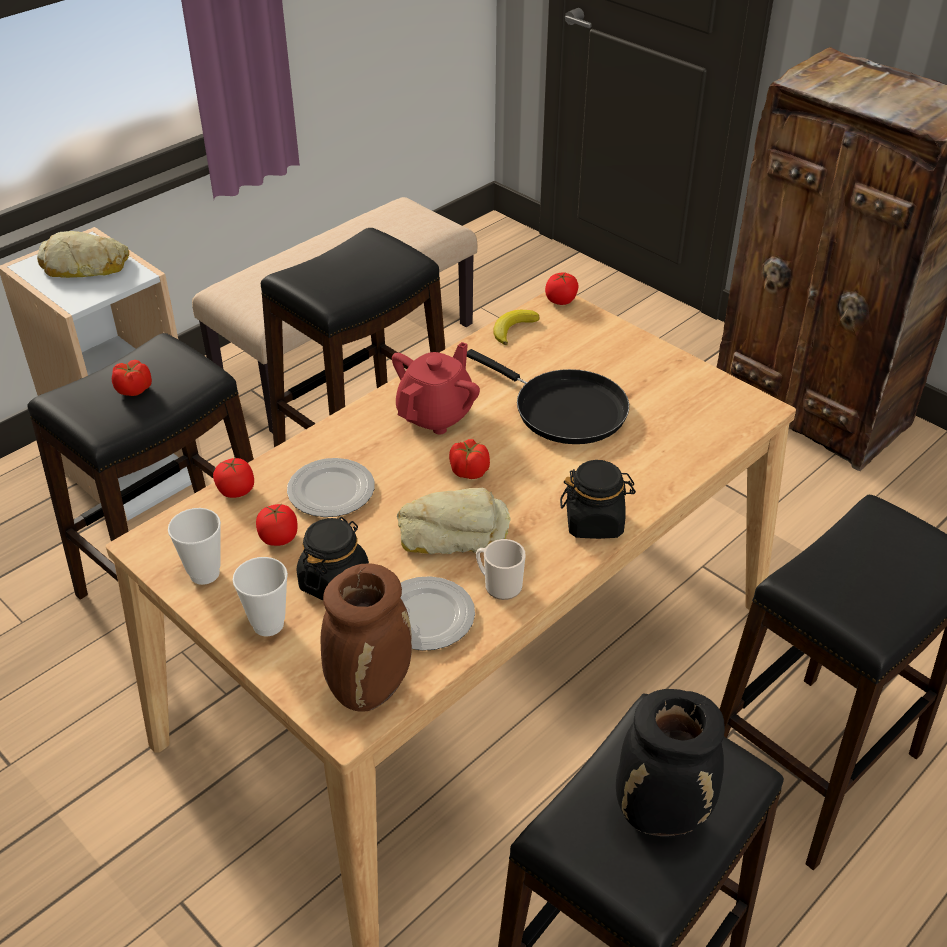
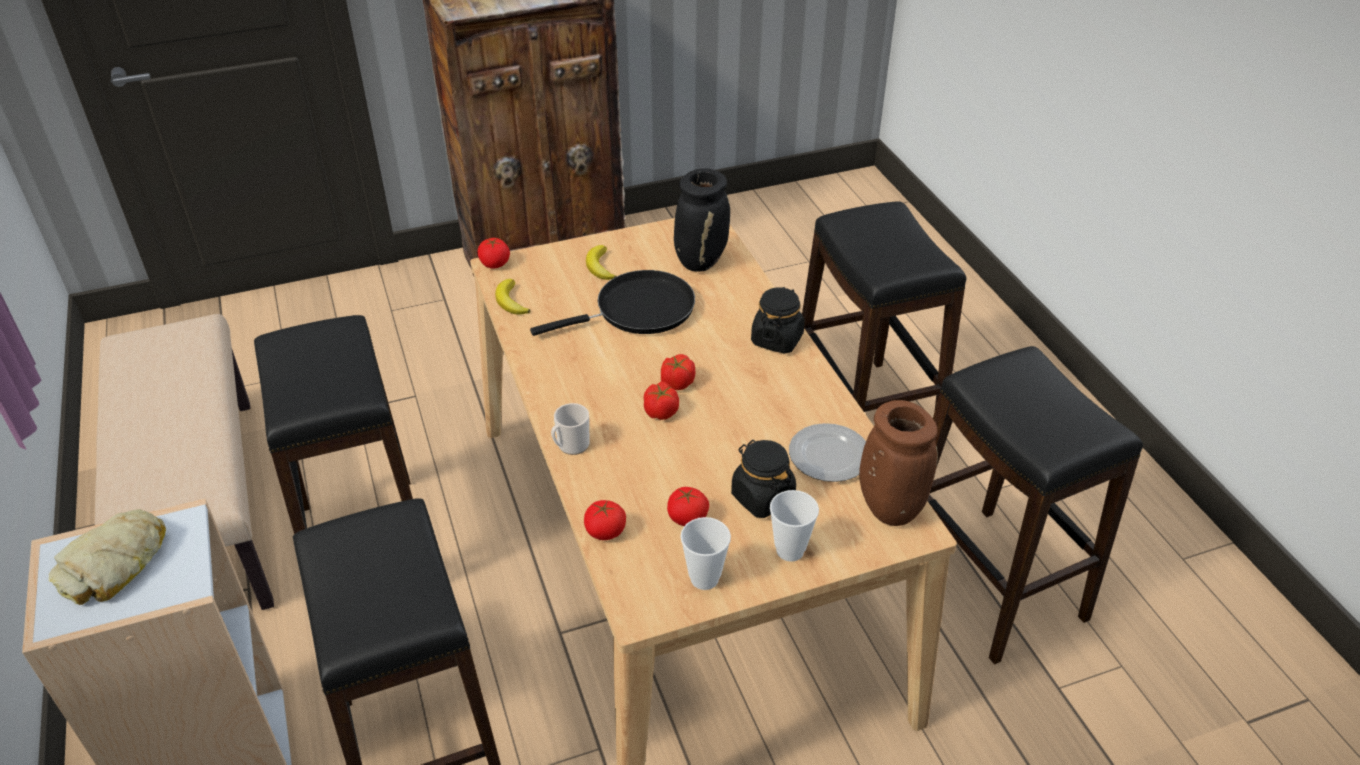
camera: 65 degrees left, 0 degrees up
tomato [112,360,152,396] -> tomato moved to [644,381,679,420]
plate [287,458,375,517] -> none
red teapot [392,342,480,434] -> none
bread [397,488,510,554] -> none
mug [476,539,526,600] -> mug moved to [551,403,590,455]
black vase [616,689,725,838] -> black vase moved to [674,168,730,272]
none -> banana [586,245,617,280]

